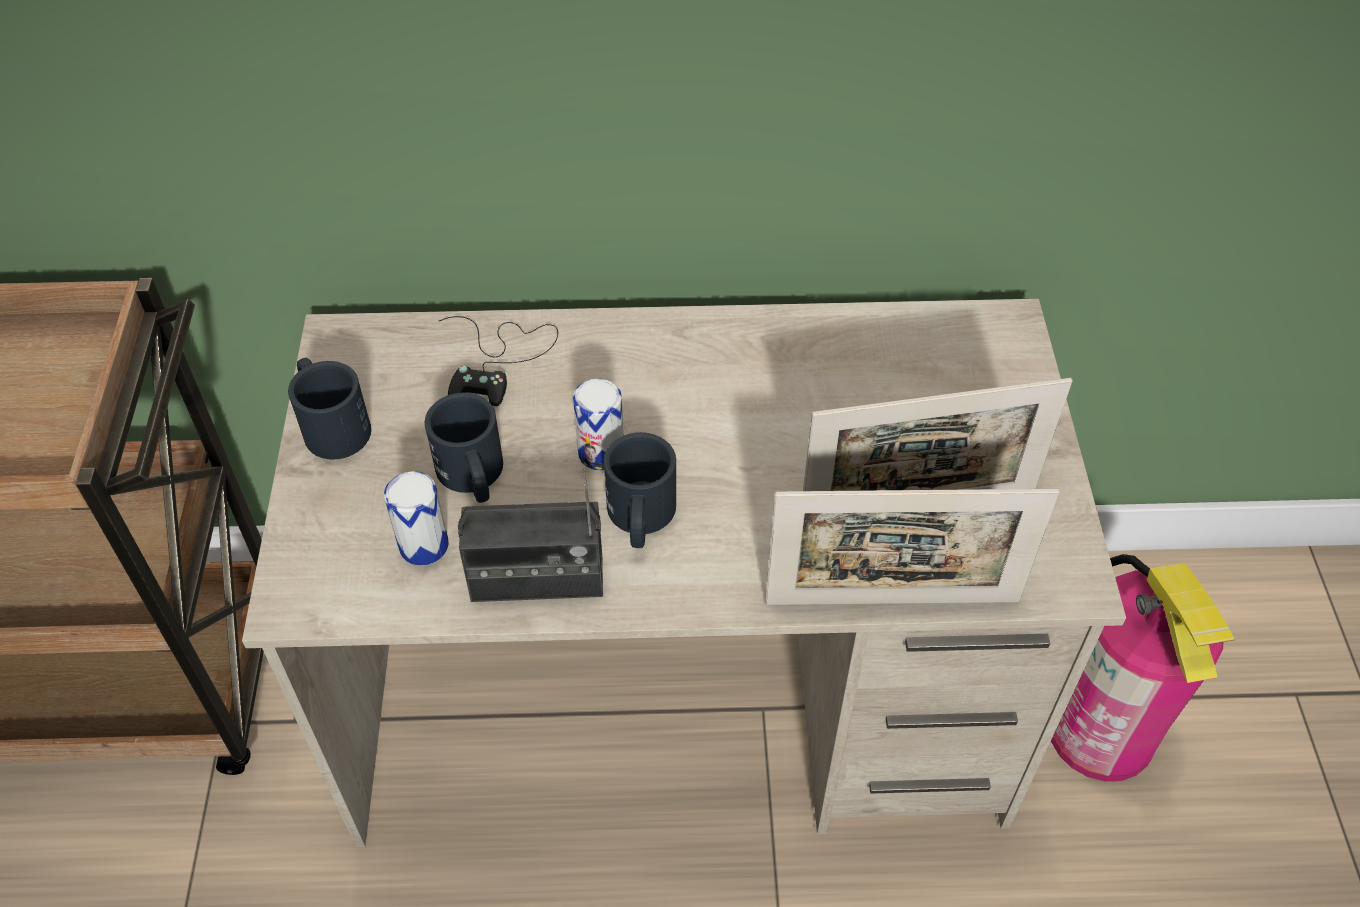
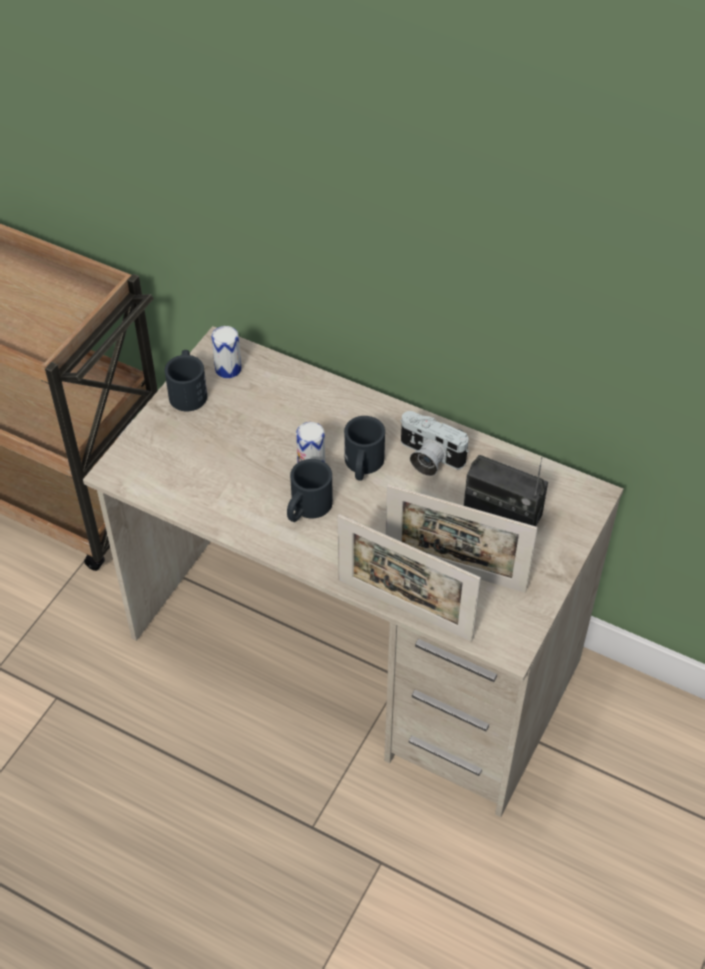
camera: 30 degrees right, 0 degrees up
can [384,471,449,566] -> can moved to [211,326,241,378]
black mug [425,393,503,503] -> black mug moved to [344,416,385,481]
black game controller [439,316,558,407] -> none
radio [458,468,603,602] -> radio moved to [464,455,548,526]
fire extinguisher [1051,554,1235,781] -> none
none -> camera [400,411,469,476]

